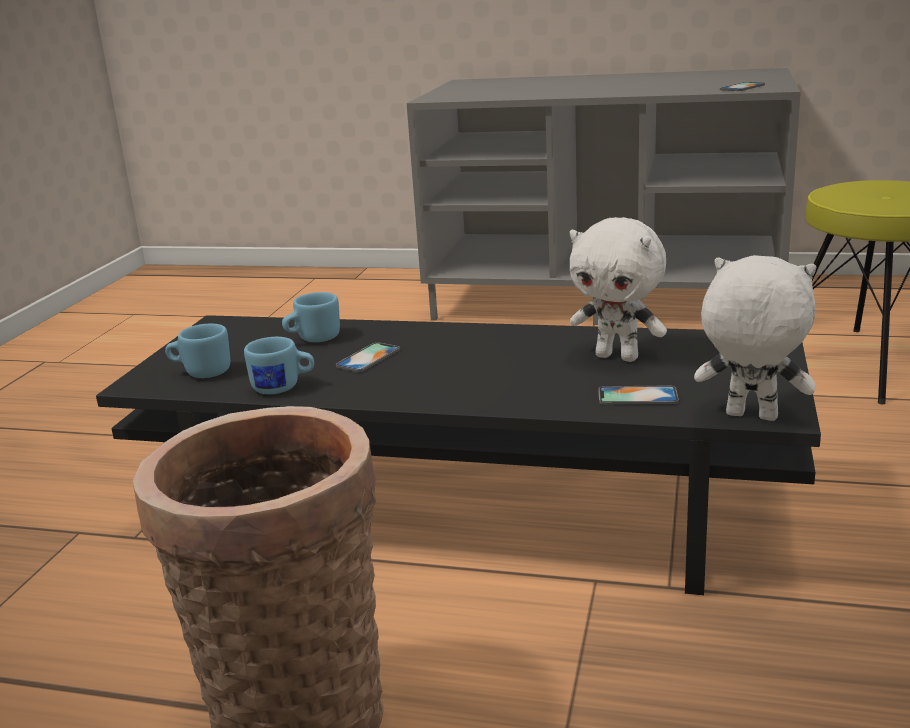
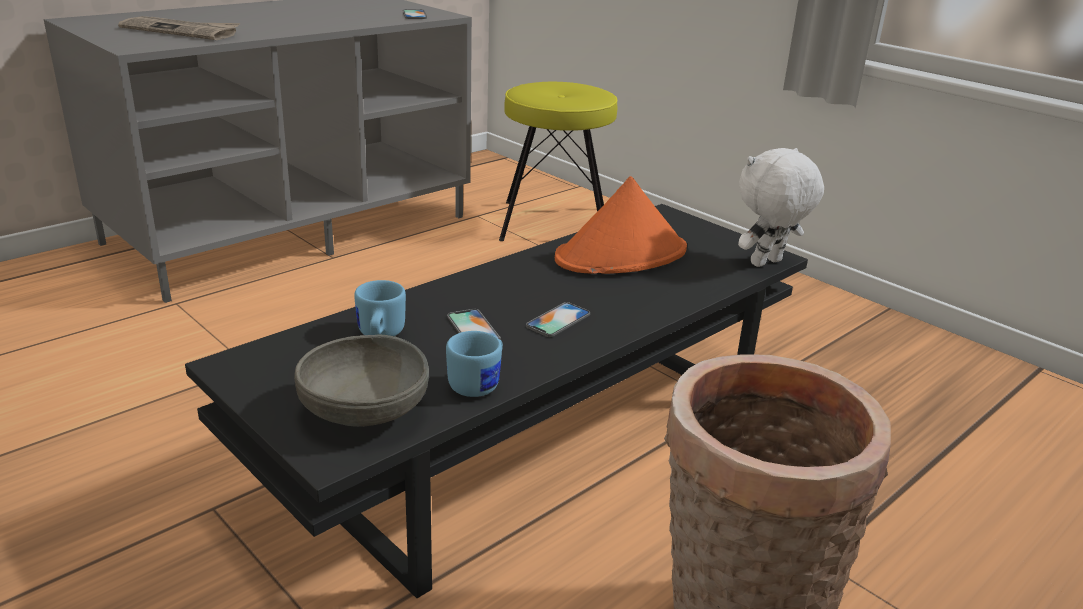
camera: 60 degrees left, 5 degrees up
blue mug [165,324,230,378] -> grey bowl [294,334,429,427]
white plush toy [570,217,667,362] -> orange hat [555,176,687,274]
phone [598,385,679,405] -> phone moved to [526,302,590,337]
none -> newspaper [118,16,240,40]

